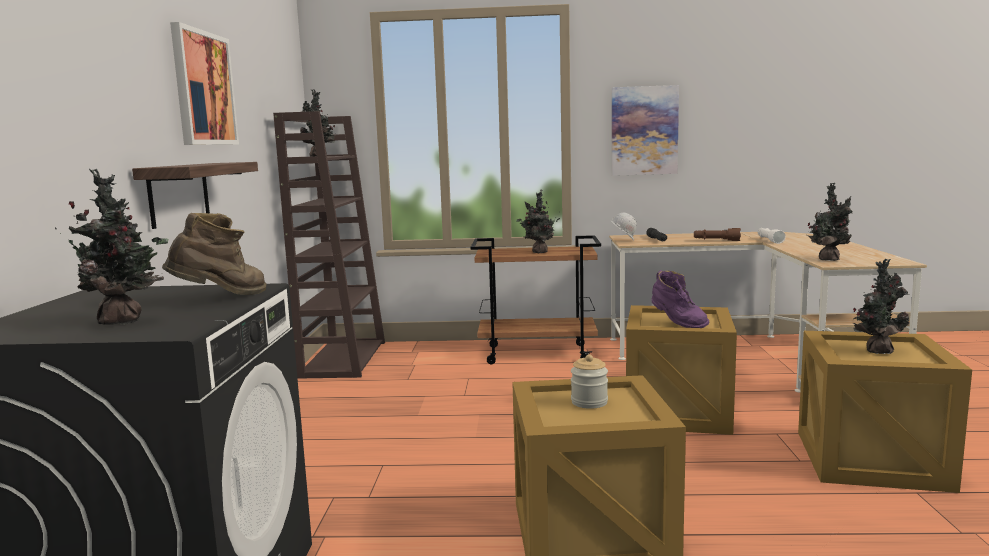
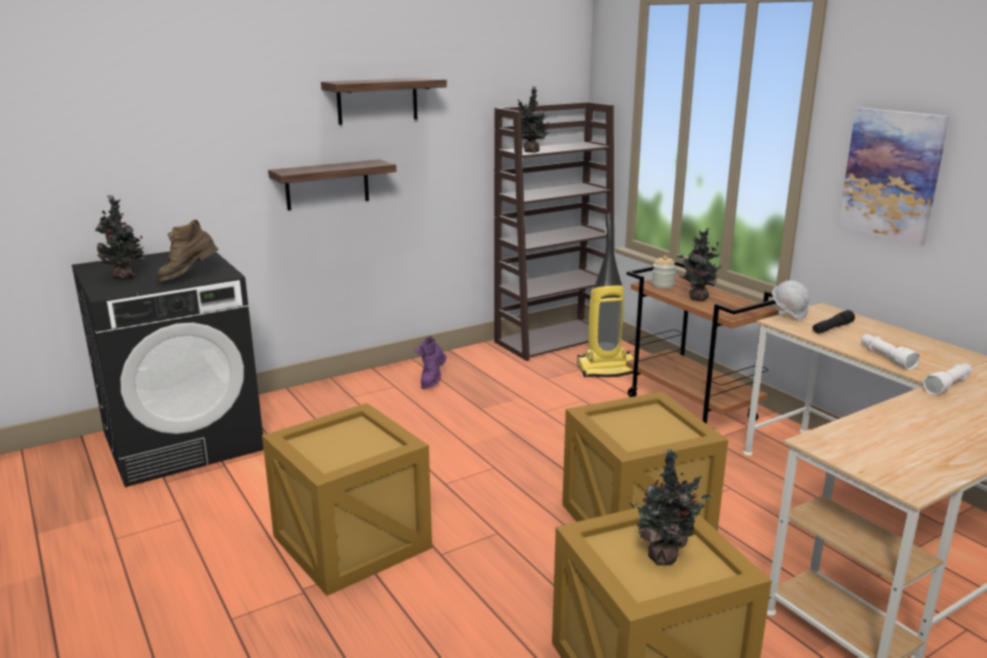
camera: 55 degrees right, 10 degrees up
brown boot [162,213,266,295] -> brown boot turned 135 degrees clockwise [156,220,219,282]
picture [170,22,239,145] -> shelf [321,78,447,125]
jar [571,354,608,409] -> jar moved to [652,256,676,288]
purple boot [651,270,709,328] -> purple boot moved to [415,336,447,389]
brown flashlight [694,228,741,241] -> white flashlight [861,334,920,370]
potted plant [807,183,853,261] -> none
none -> vacuum cleaner [577,214,634,377]

